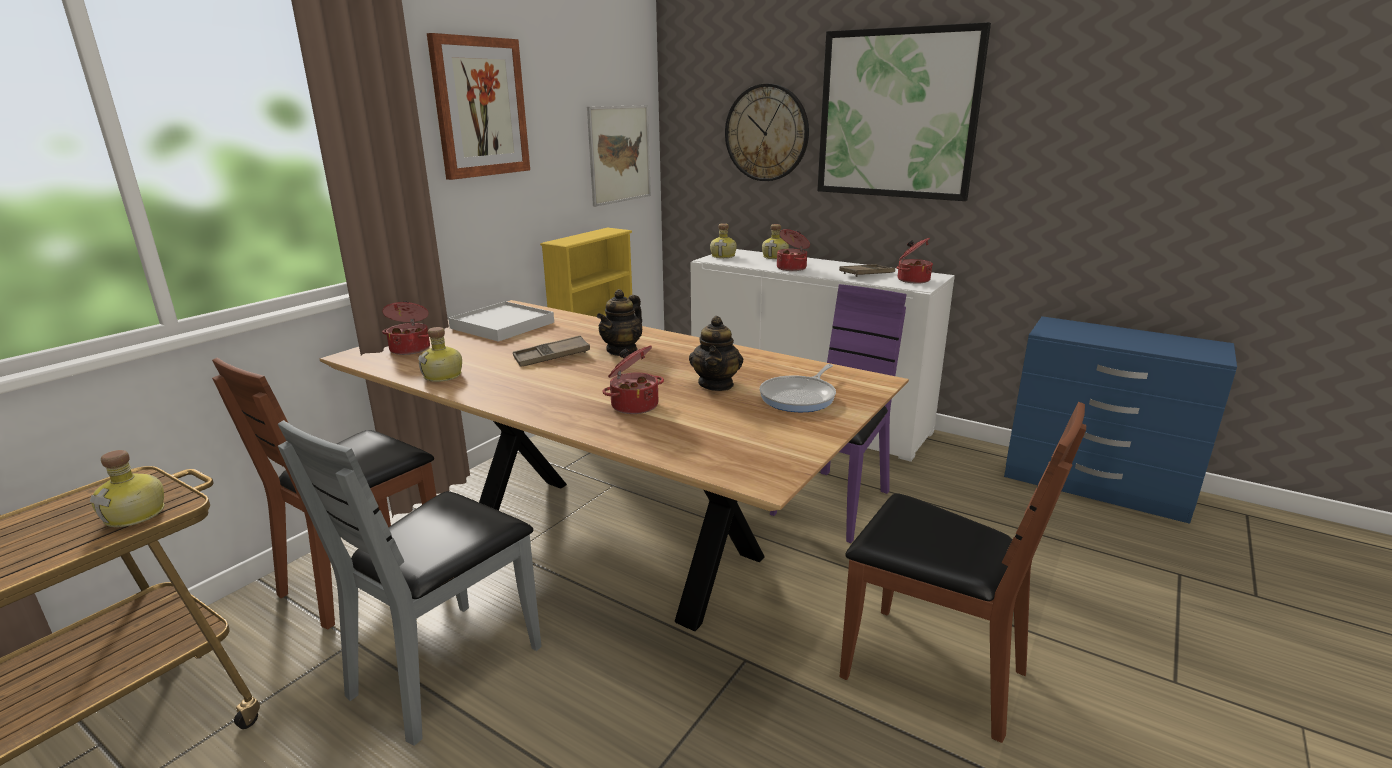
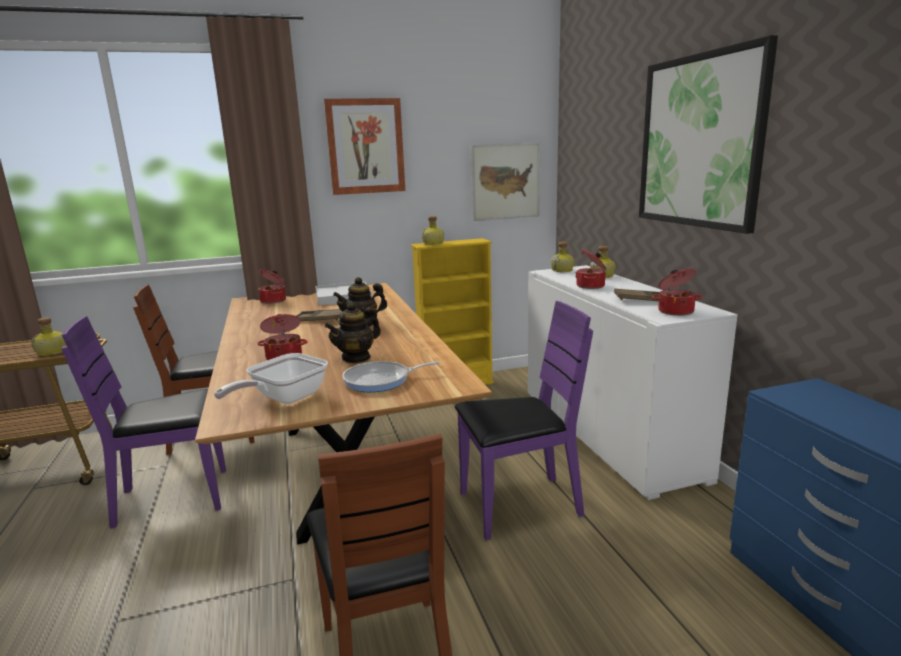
camera: 40 degrees right, 5 degrees down
grey chair [278,420,542,746] -> purple chair [61,316,226,528]
bottle [418,327,462,382] -> bottle moved to [422,216,444,245]
wall clock [725,84,809,181] -> none
none -> frying pan [214,353,328,404]

